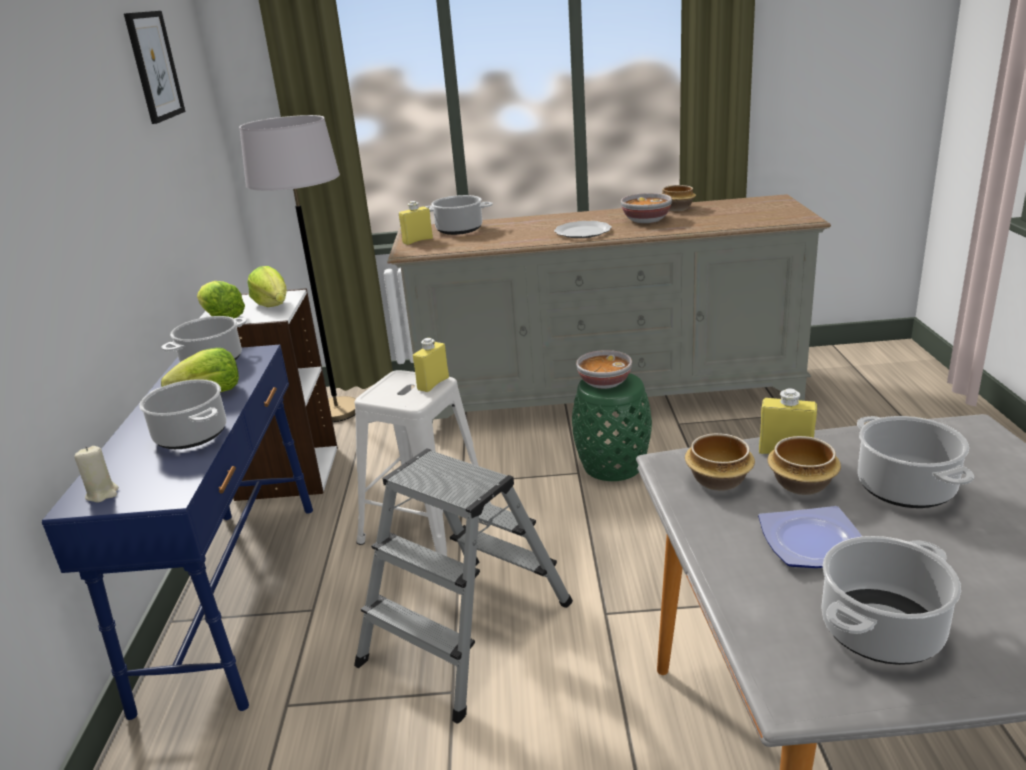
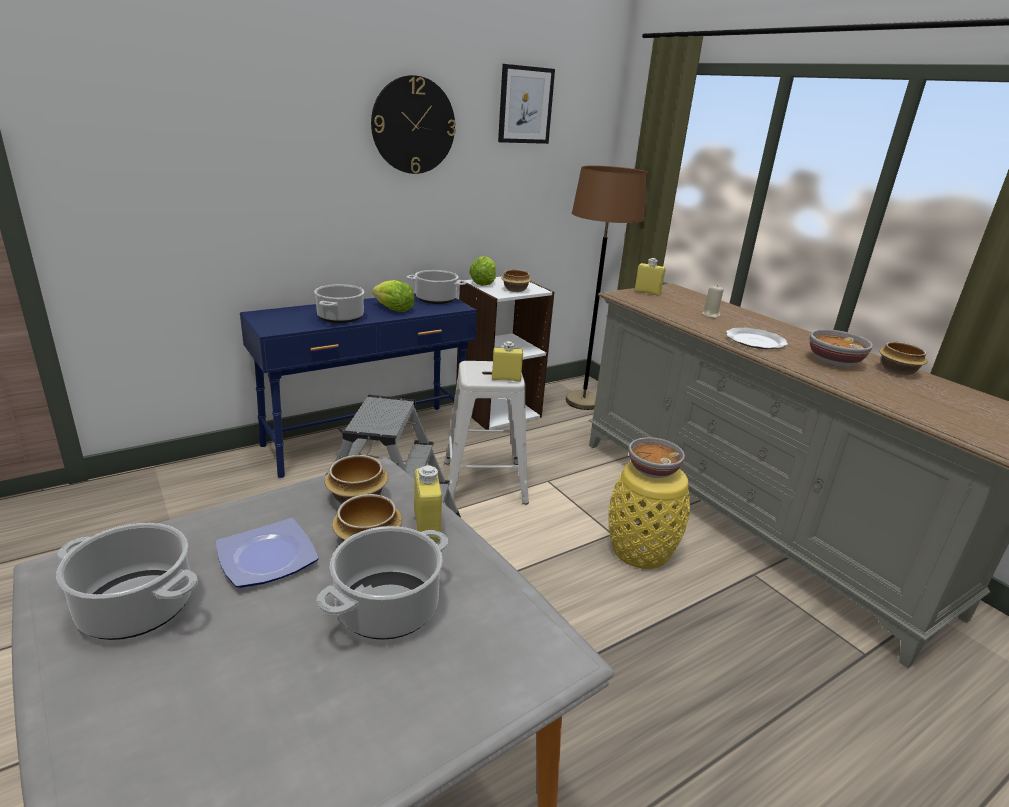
camera: 55 degrees right, 0 degrees up
beige candle [74,446,119,502] -> beige candle moved to [702,285,724,319]
grey floor lamp [239,115,355,422] -> brown floor lamp [565,165,648,410]
lettuce [248,266,287,307] -> bowl [501,269,532,292]
cooking pot [425,195,493,235] -> none
green stool [572,373,652,481] -> yellow stool [609,462,690,569]
none -> wall clock [371,75,456,174]

